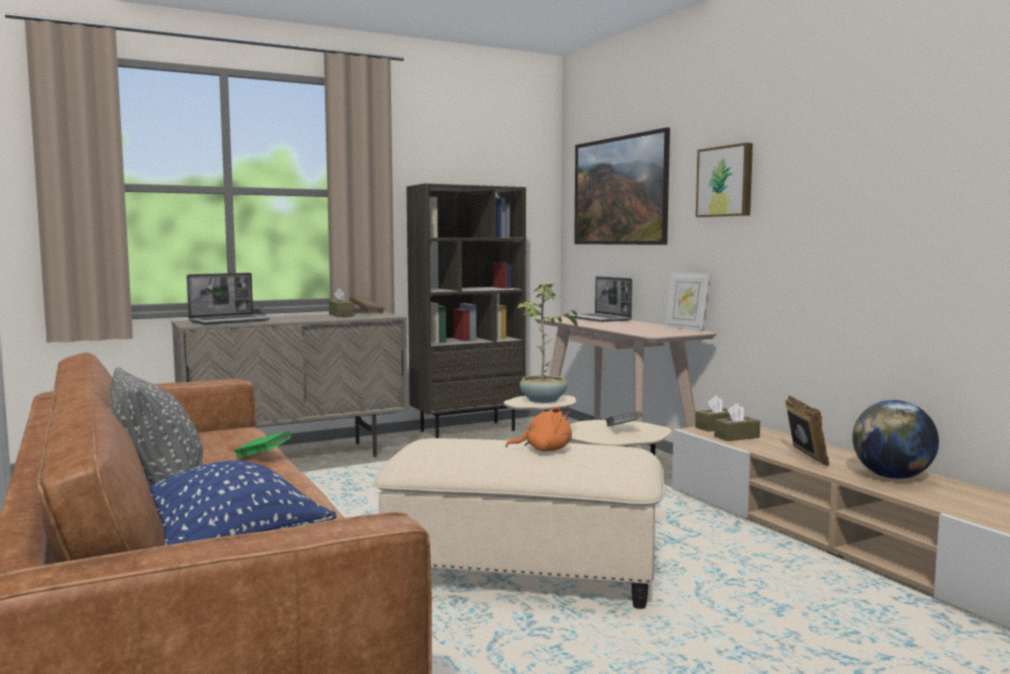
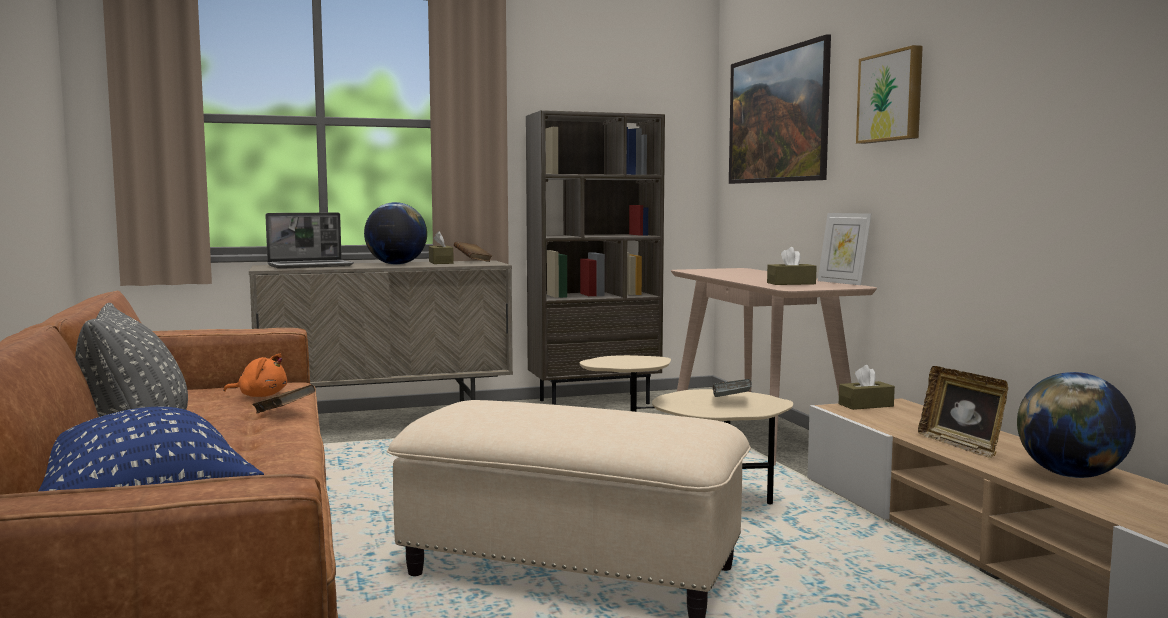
camera: 10 degrees right, 0 degrees up
green book [234,431,291,458] -> brown book [252,384,315,413]
orange plush toy [506,406,572,452] -> orange plush toy moved to [224,354,287,397]
potted plant [517,282,583,403] -> none
laptop [569,276,632,322] -> none
brown tissue box [714,403,760,441] -> brown tissue box moved to [767,247,817,285]
picture frame [786,395,829,466] -> picture frame turned 150 degrees clockwise [918,366,1008,458]
none -> globe [364,202,427,265]

